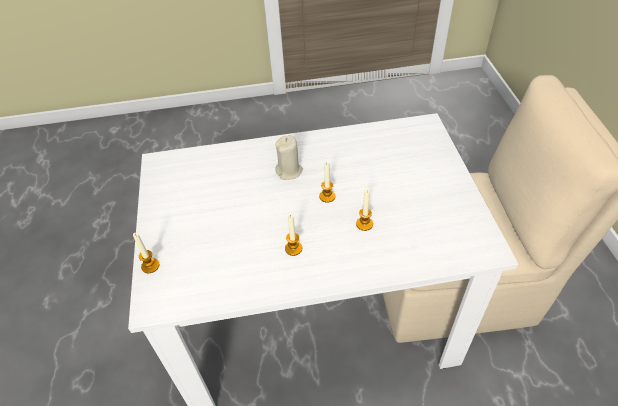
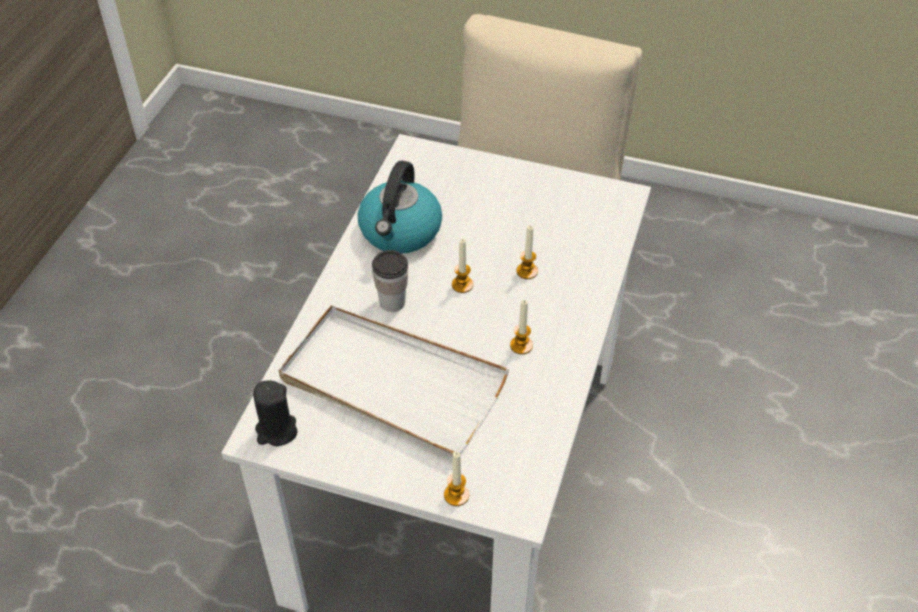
camera: 65 degrees left, 0 degrees up
beige candle [275,135,303,180] -> cup [372,250,408,312]
none -> black candle [253,380,297,446]
none -> white tray [279,305,509,455]
none -> kettle [358,161,442,254]

